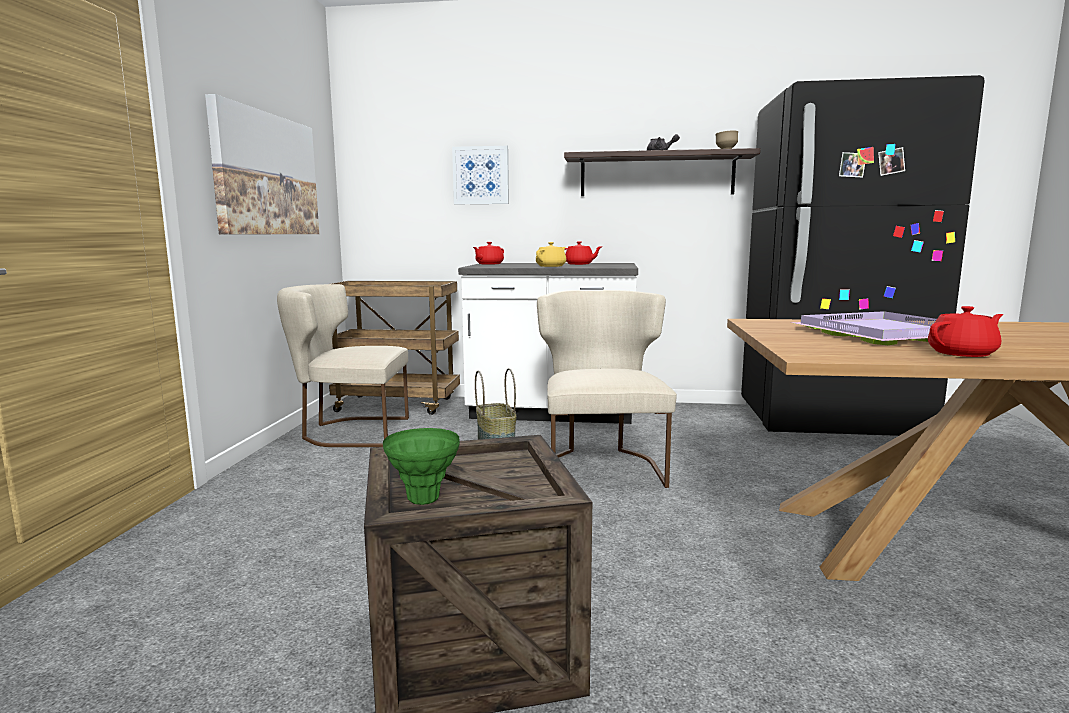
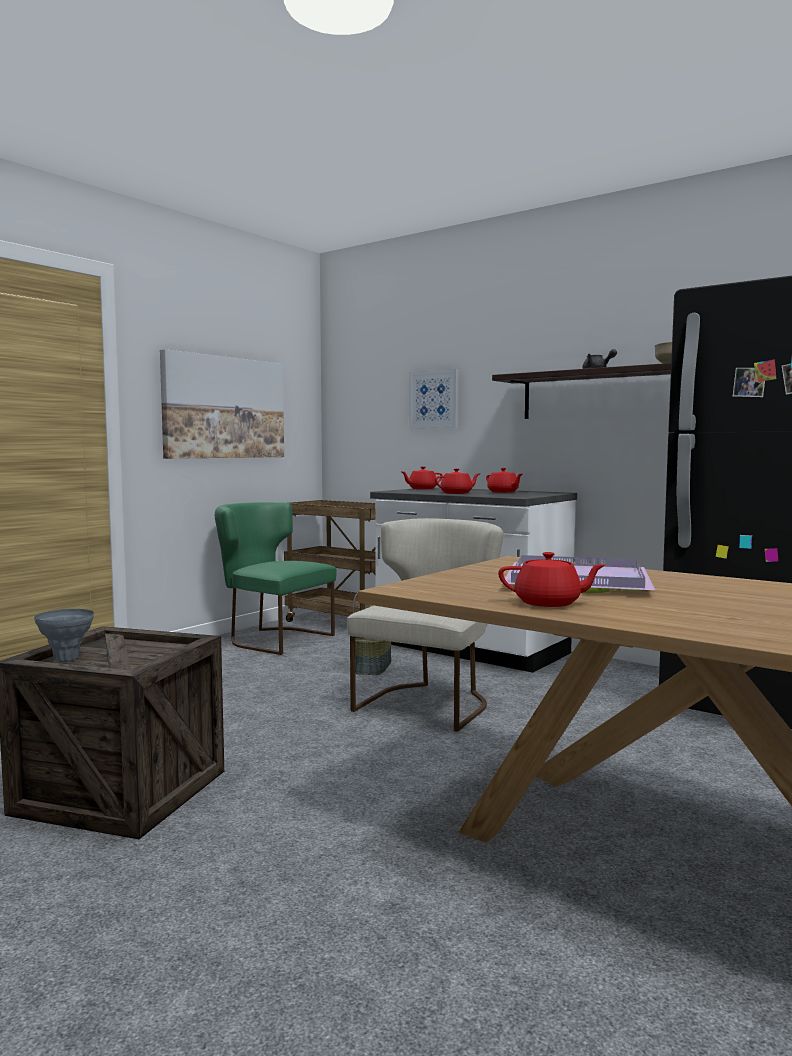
camera: 30 degrees right, 5 degrees down
beige chair [277,284,409,447] -> green chair [215,502,337,655]
green vase [383,428,460,505] -> grey vase [34,609,94,662]
yellow teapot [536,242,566,267] -> red teapot [435,468,481,494]

